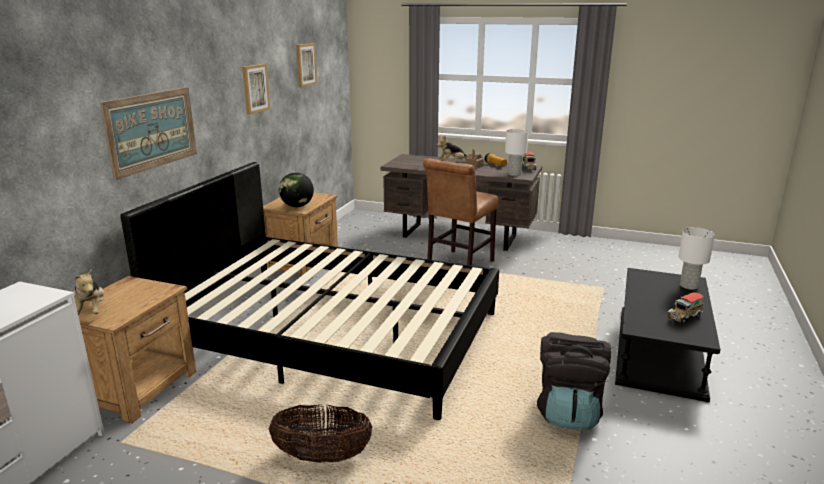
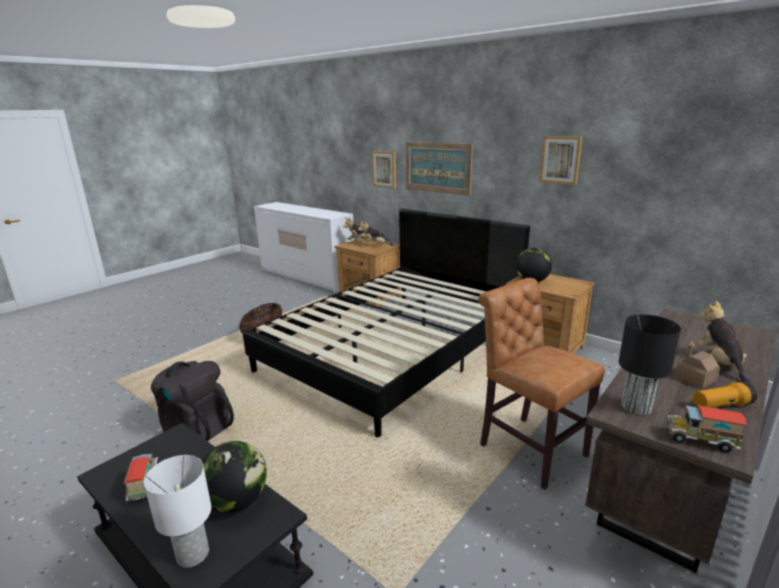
camera: 110 degrees right, 0 degrees up
picture [296,43,317,87] -> picture moved to [372,151,396,188]
white table lamp [505,129,528,176] -> black table lamp [619,315,681,415]
none -> globe [202,441,267,512]
none -> plush toy [358,221,394,246]

